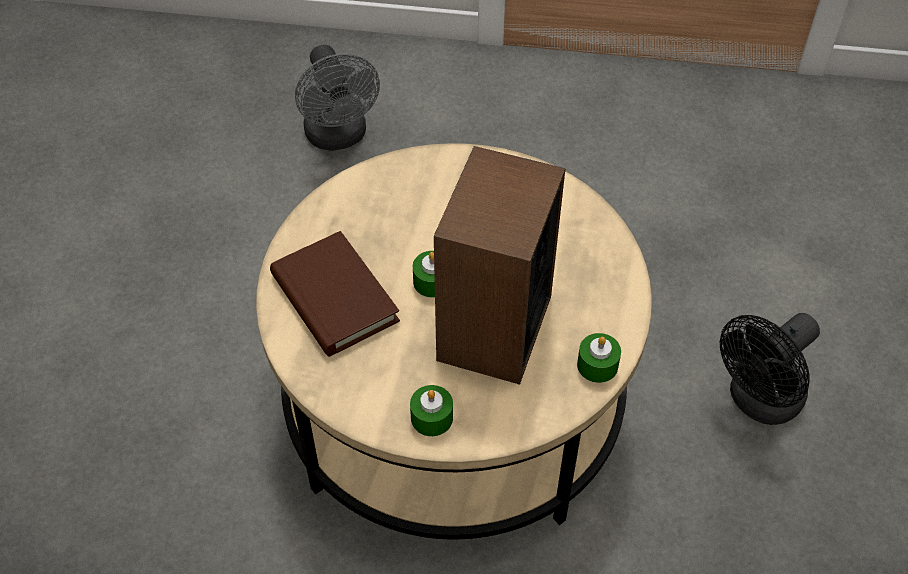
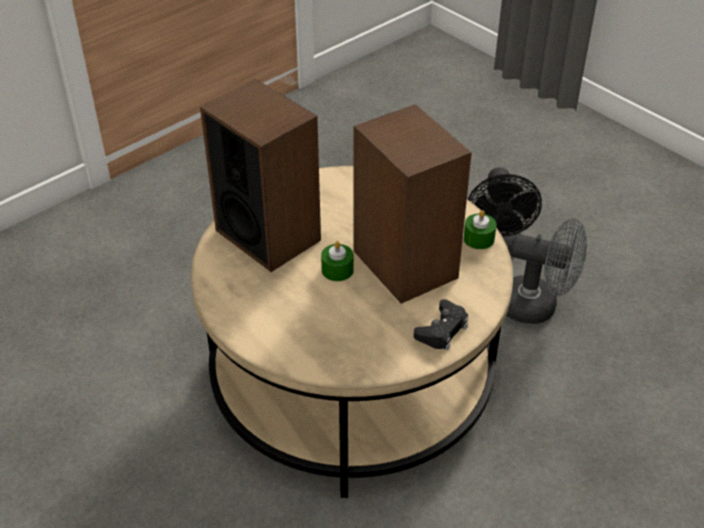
camera: 50 degrees left, 10 degrees down
brown book [270,231,400,357] -> none
grey fan [295,45,380,151] -> grey fan moved to [506,219,587,324]
green candle [410,385,453,436] -> black game controller [414,299,468,350]
none -> speaker [200,79,321,272]

